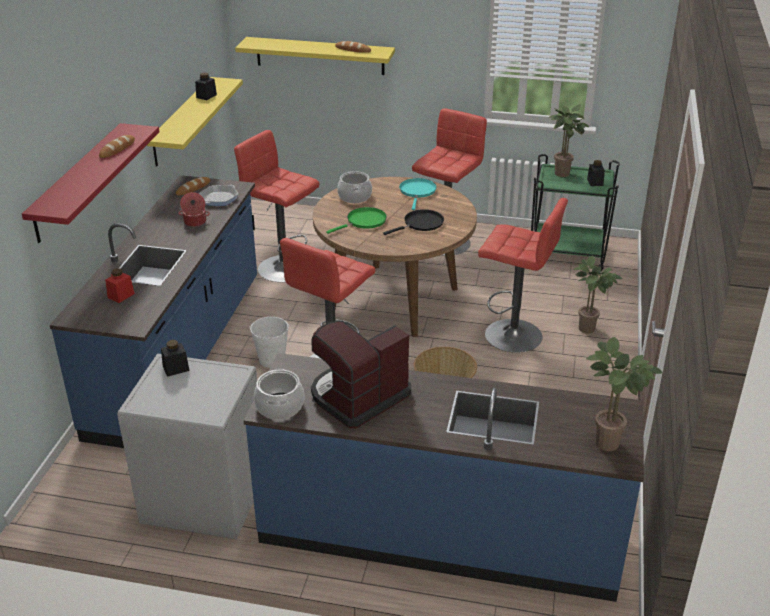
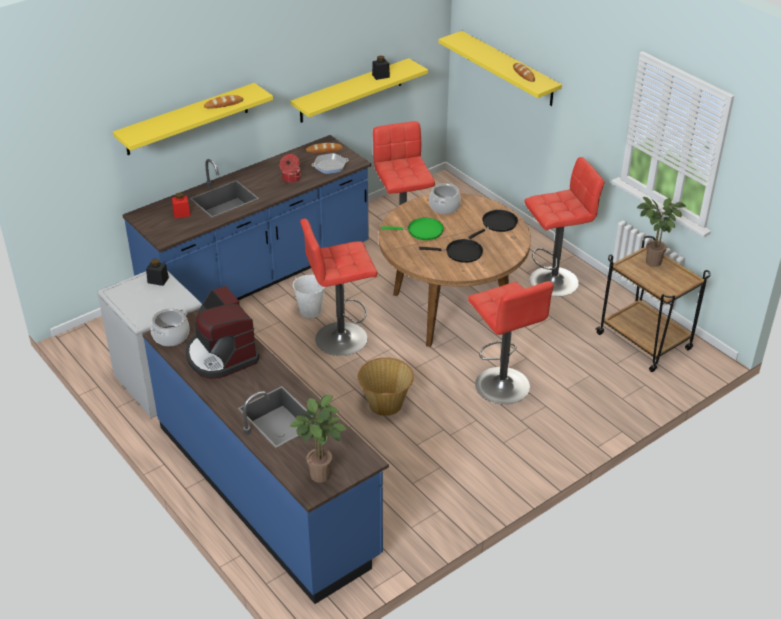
camera: 40 degrees right, 5 degrees up
red shelf [22,123,159,243] -> yellow shelf [113,83,273,155]
coffee machine [311,321,411,428] -> coffee machine turned 120 degrees counterclockwise [186,286,259,379]
turquoise frying pan [399,178,437,210] -> black frying pan [468,210,518,239]
green cart [531,154,620,272] -> brown cart [596,236,711,372]
potted plant [573,256,622,333] -> none
black jar [587,160,605,186] -> none

